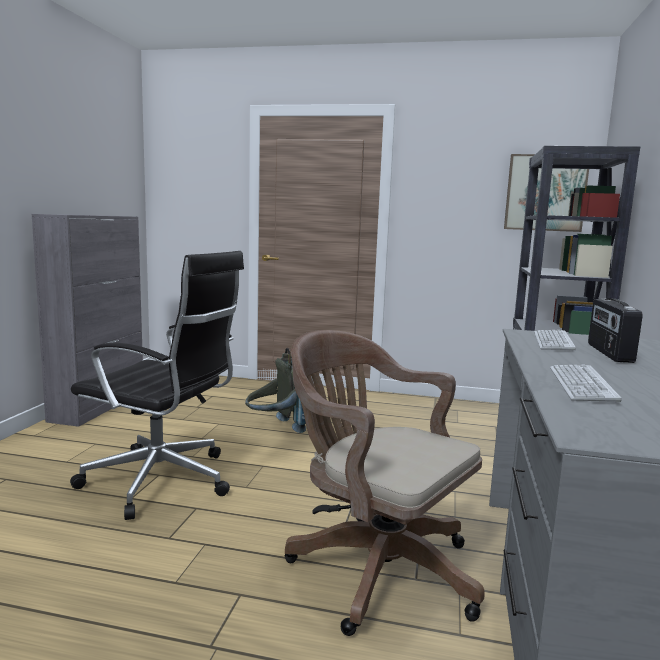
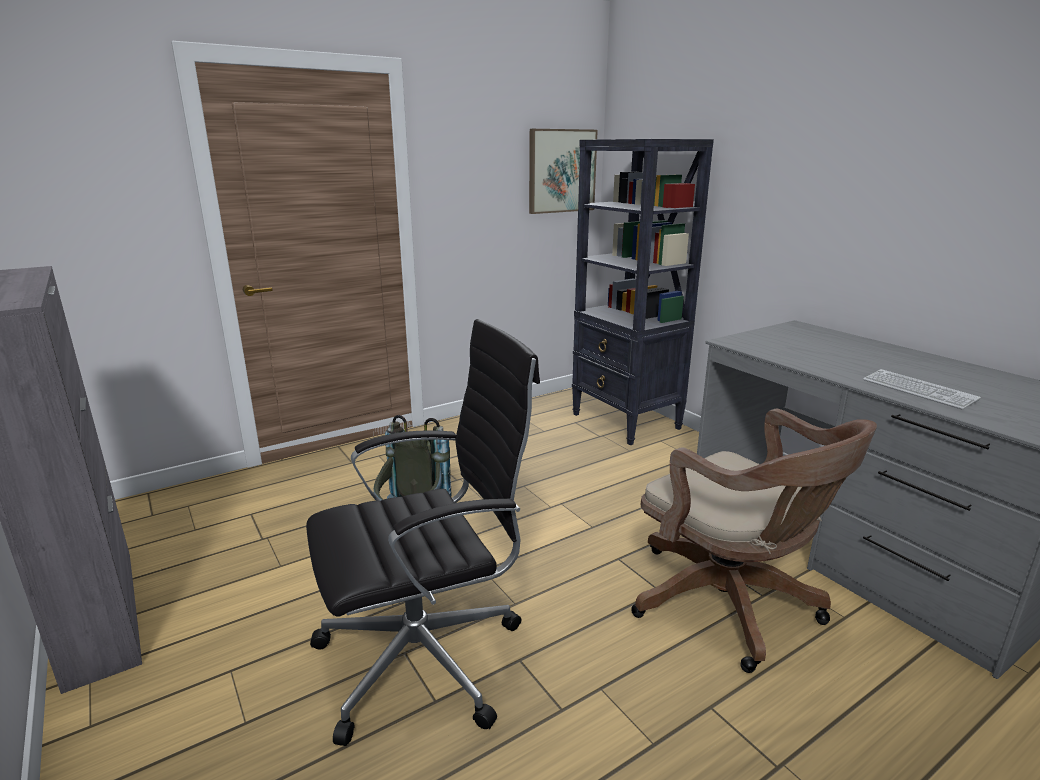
camera: 45 degrees left, 10 degrees up
brown office chair [285,330,485,636] -> brown office chair turned 120 degrees counterclockwise [631,409,877,673]
keyboard [534,330,576,351] -> none
radio [588,298,643,363] -> none

